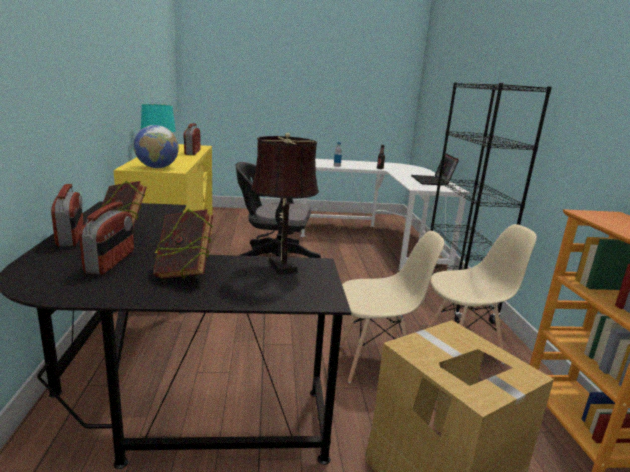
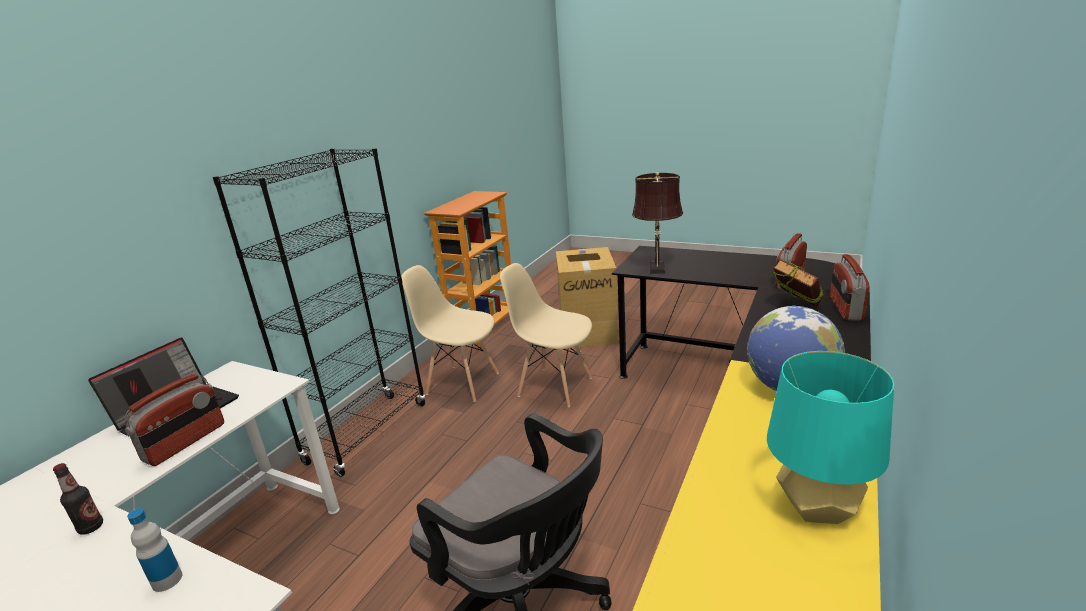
camera: 145 degrees left, 5 degrees up
book [153,208,213,279] -> none
radio [183,123,201,155] -> radio moved to [125,374,224,466]

